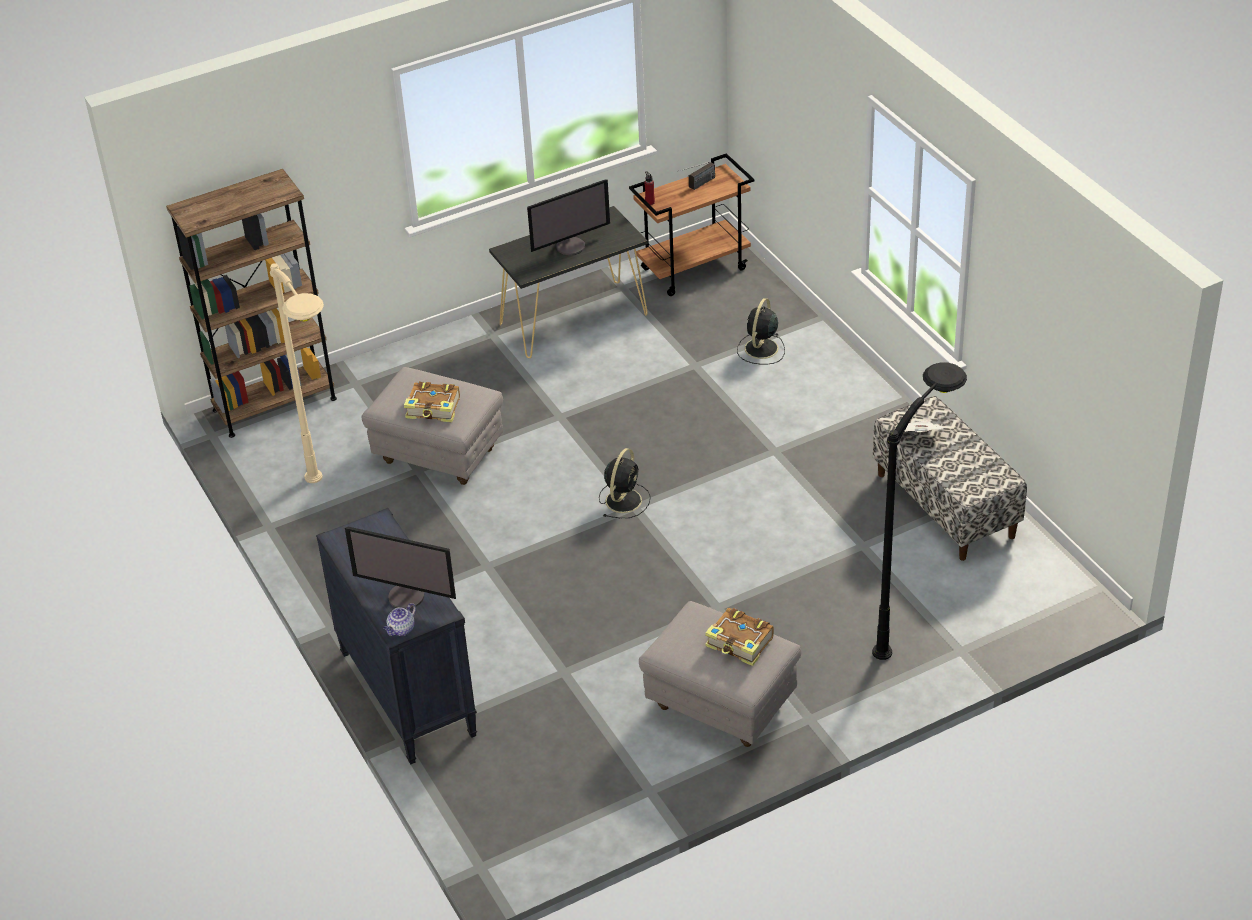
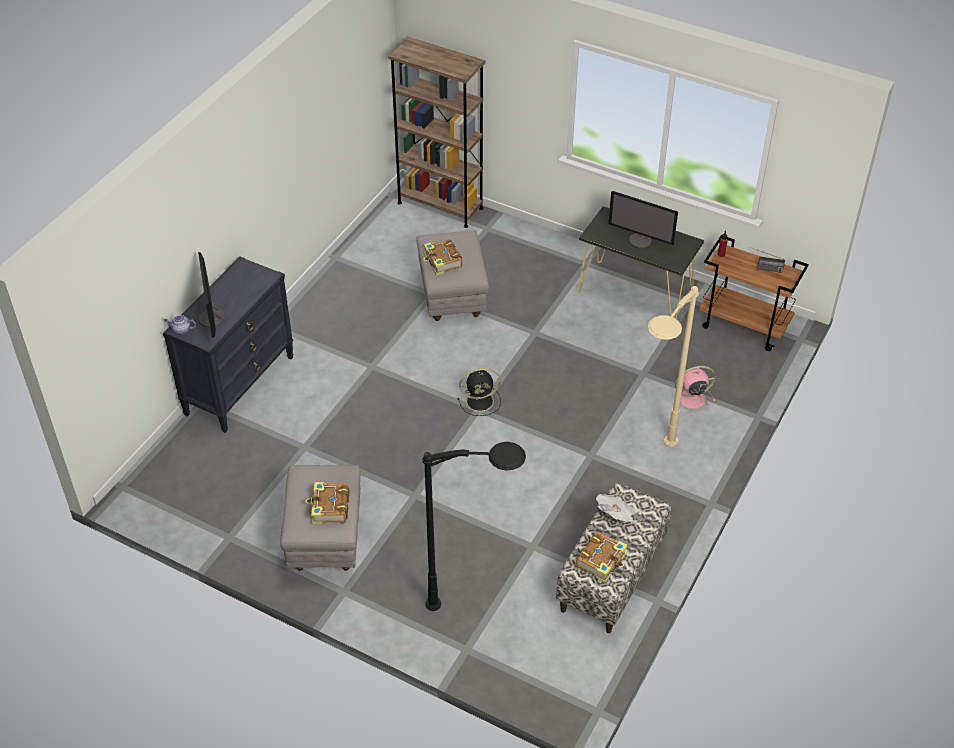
camera: 55 degrees right, 5 degrees up
beige floor lamp [270,263,324,483] -> beige floor lamp moved to [648,286,699,447]
black fan [737,298,785,365] -> pink fan [671,366,716,415]
none -> book [576,532,628,583]

